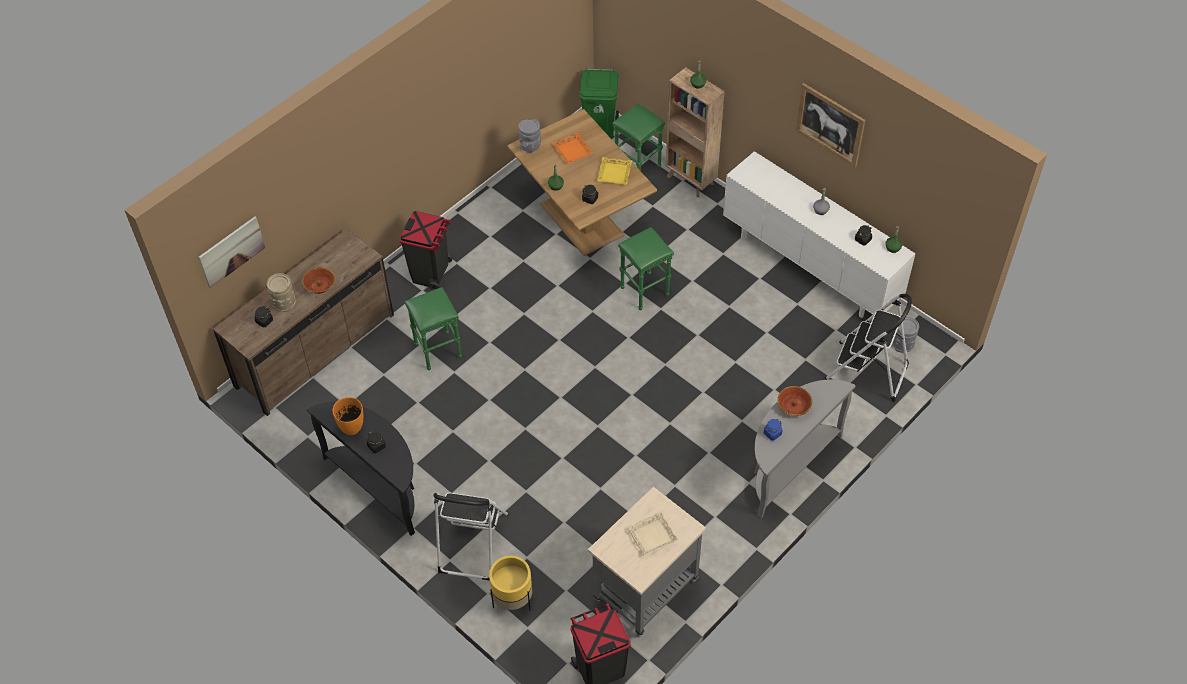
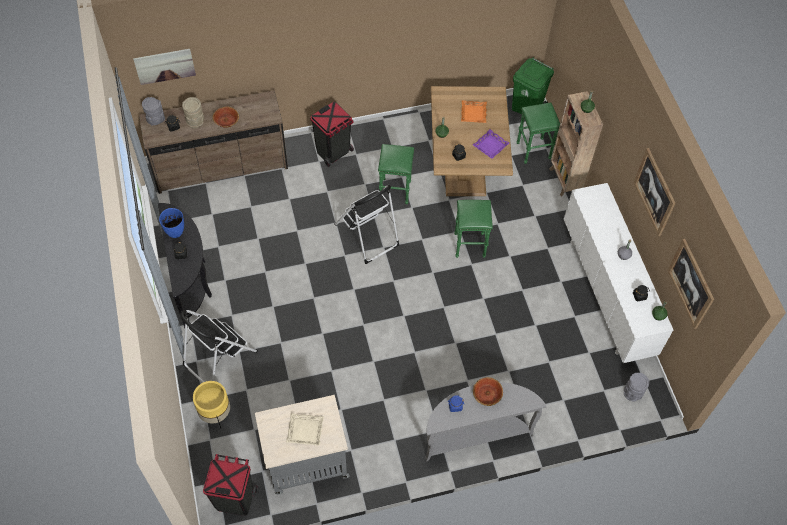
camera: 30 degrees right, 5 degrees up
orange vase [333,397,363,435] -> blue vase [159,208,184,238]
green stool [405,287,462,370] -> green stool moved to [378,144,414,204]
grey vase [518,119,541,153] -> grey vase moved to [142,97,165,125]
yellow tray [597,157,632,185] -> purple tray [473,129,509,159]
step ladder [825,294,912,402] -> step ladder moved to [334,185,399,264]
none -> picture [667,239,714,329]

